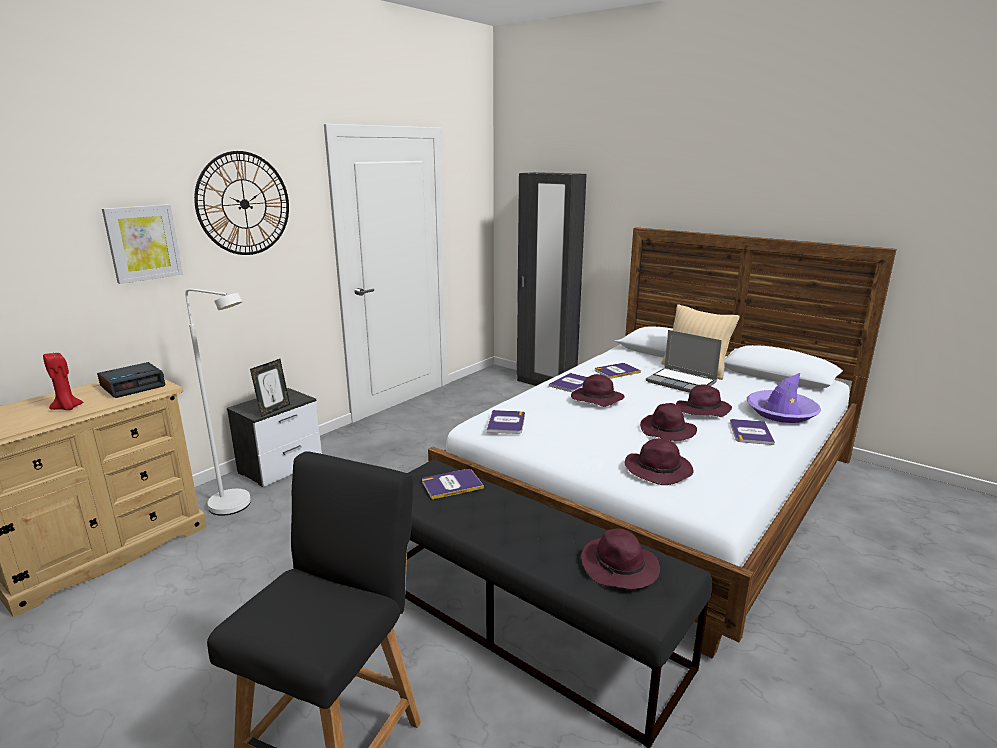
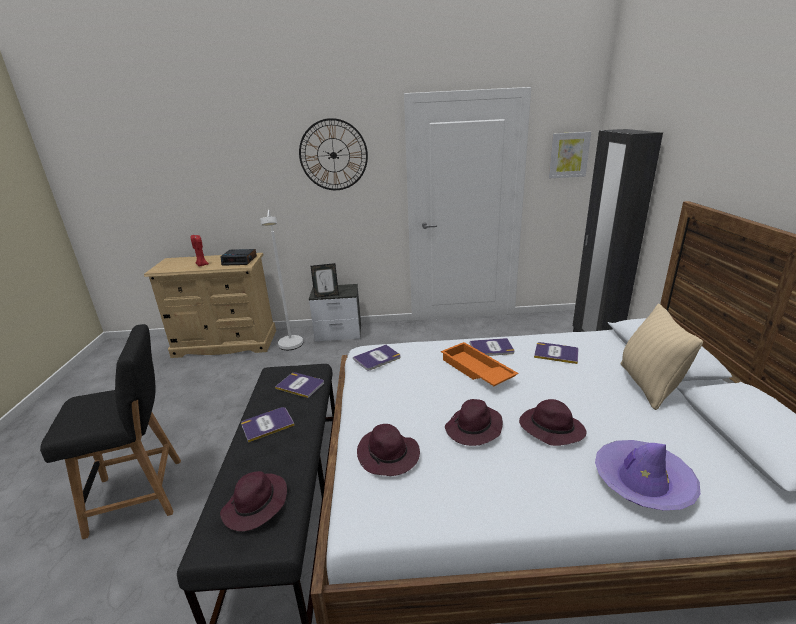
camera: 50 degrees right, 5 degrees up
picture [102,204,183,284] -> picture moved to [549,132,591,178]
purple hat [571,374,625,407] -> orange tray [441,342,518,386]
laptop [646,330,722,393] -> none
book [730,419,775,445] -> book moved to [241,407,295,443]

